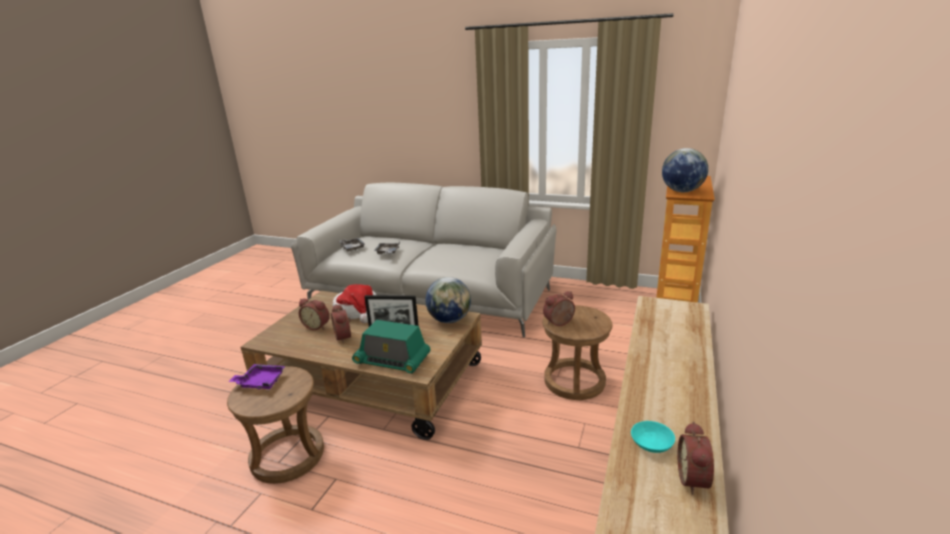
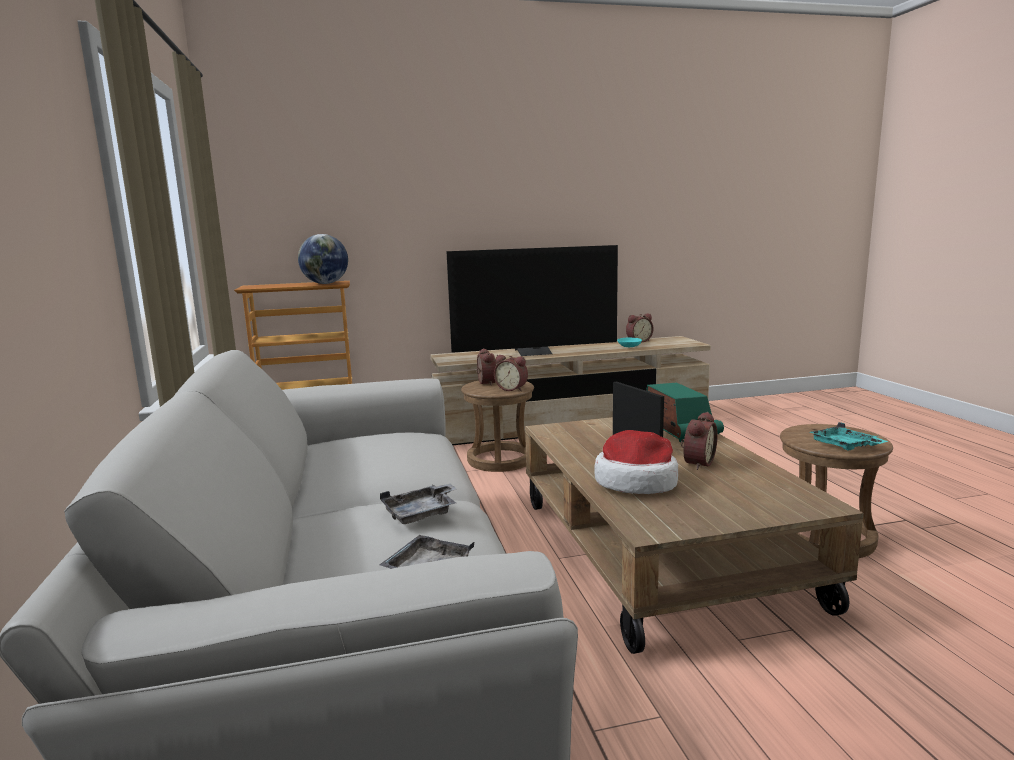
camera: 125 degrees left, 10 degrees down
purple tray [228,364,286,389] -> turquoise tray [809,422,888,450]
alarm clock [299,299,330,330] -> alarm clock moved to [476,348,496,386]
globe [425,277,471,323] -> none
none -> television [446,245,618,356]

